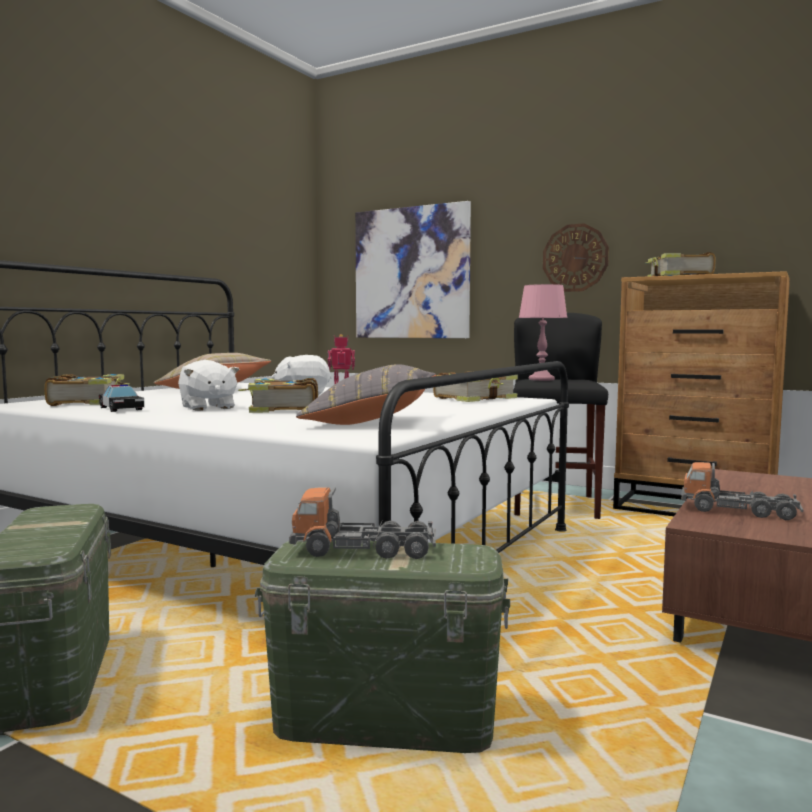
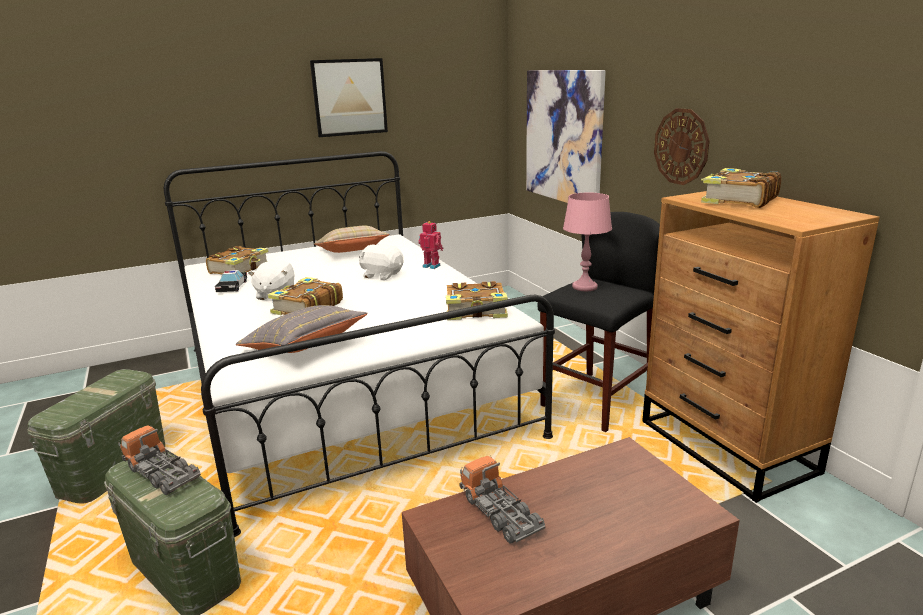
camera: 35 degrees right, 15 degrees up
none -> picture [310,58,388,137]

